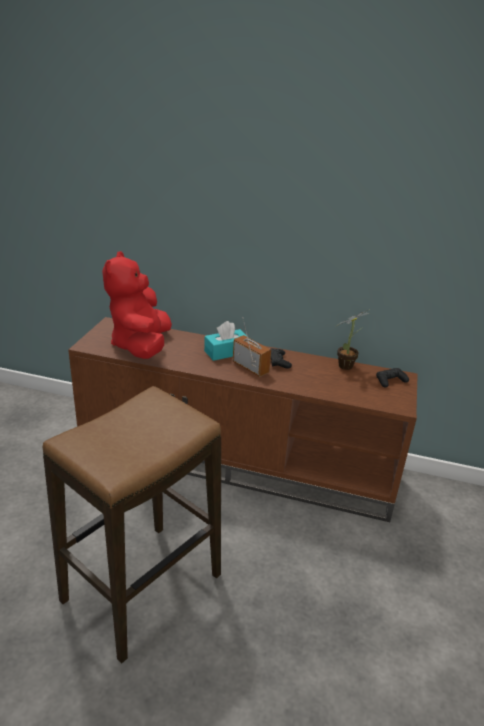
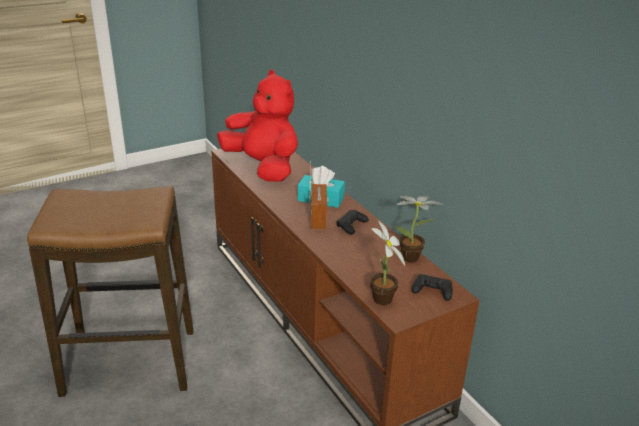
camera: 45 degrees right, 0 degrees up
red plush toy [102,251,172,359] -> red plush toy turned 90 degrees clockwise [217,70,298,182]
none -> potted plant [370,220,405,305]

